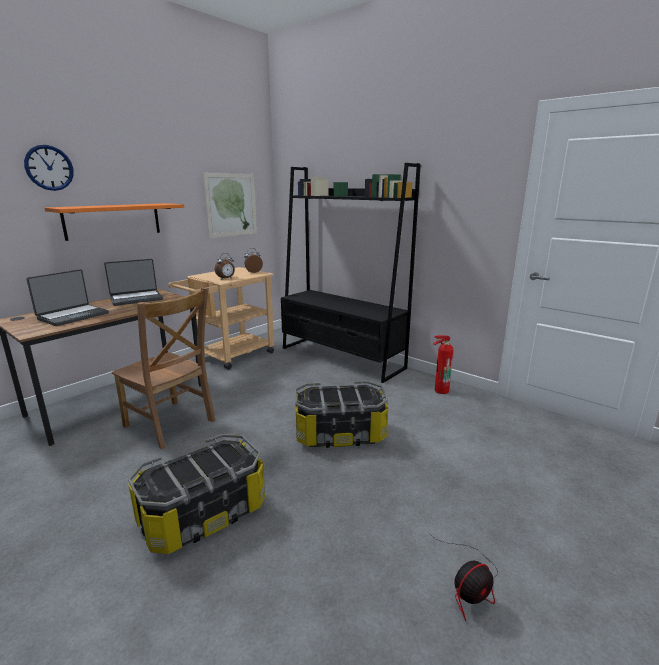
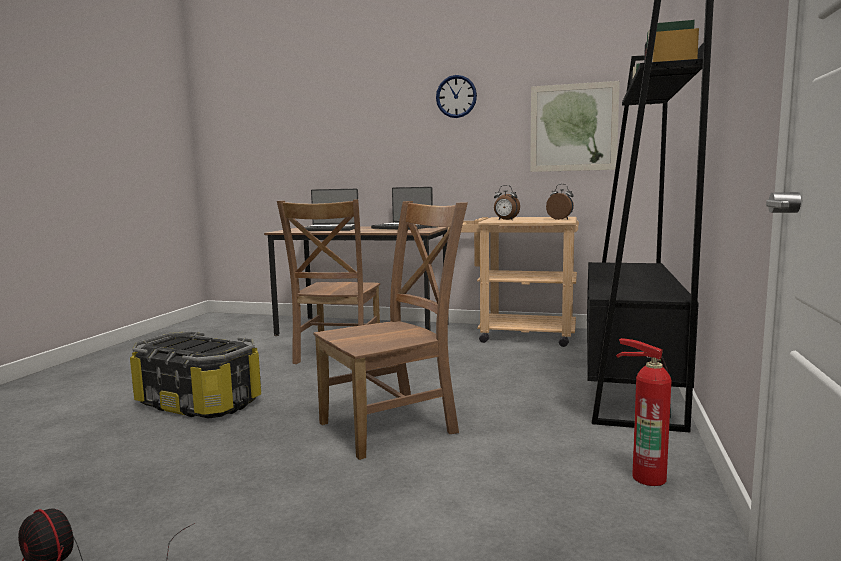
camera: 65 degrees right, 10 degrees down
wall clock [24,145,74,191] -> wall clock moved to [436,75,477,118]
orange shelf [45,203,184,241] -> none
storage box [295,381,388,448] -> brown chair [314,201,468,460]

